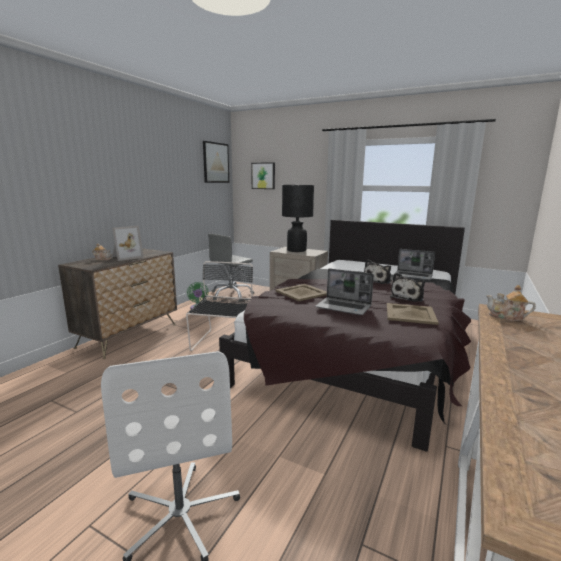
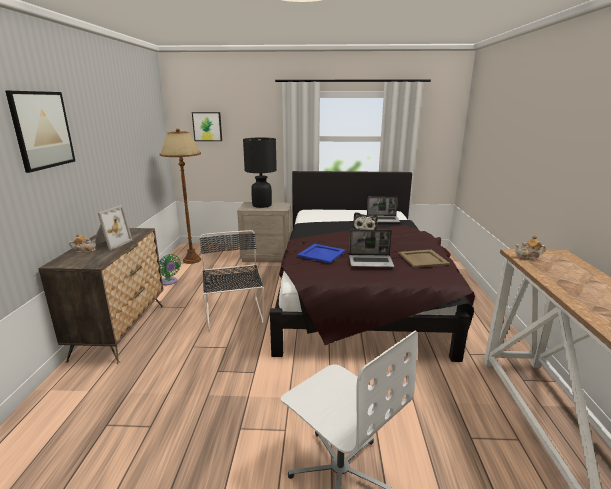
camera: 25 degrees left, 5 degrees up
picture [203,141,229,183] -> picture moved to [5,91,75,173]
grey office chair [208,234,254,300] -> brown floor lamp [160,129,201,264]
beige tray [276,284,327,301] -> blue tray [297,244,346,263]
plush toy [390,273,425,302] -> none

